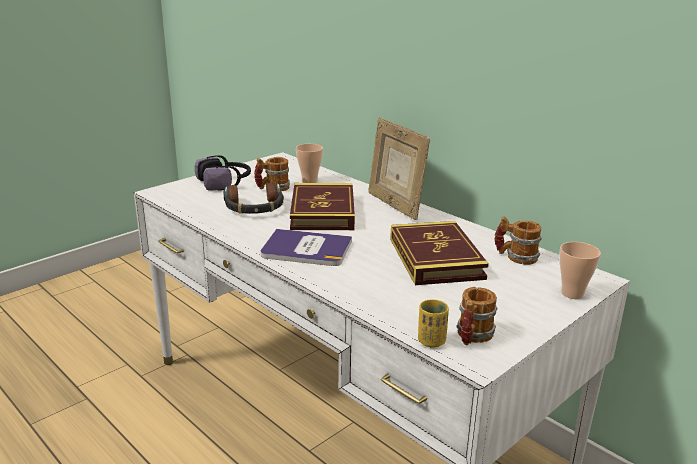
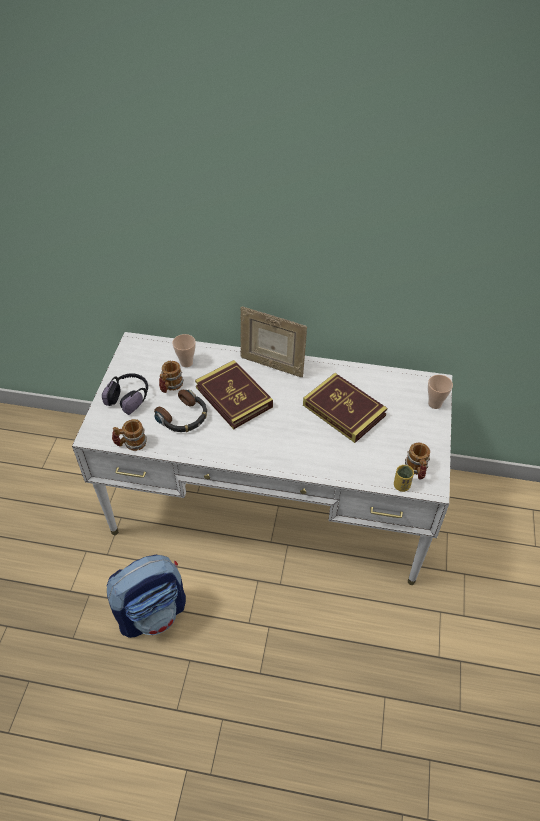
camera: 35 degrees left, 25 degrees up
book [260,229,352,266] -> none
mug [494,216,542,265] -> mug moved to [112,419,147,451]
none -> backpack [106,555,186,638]

